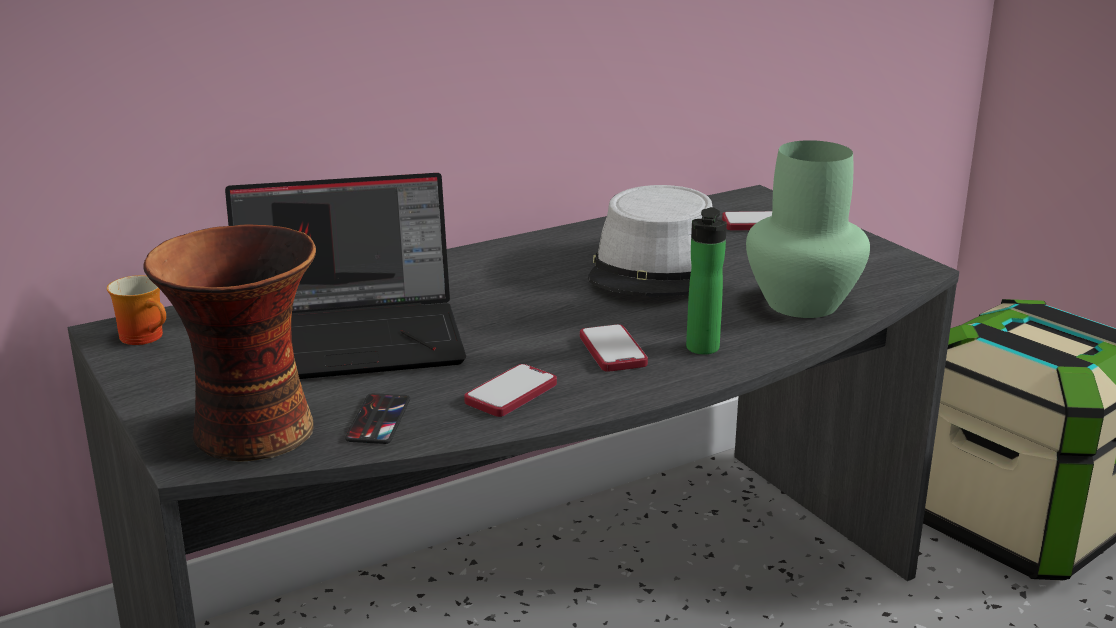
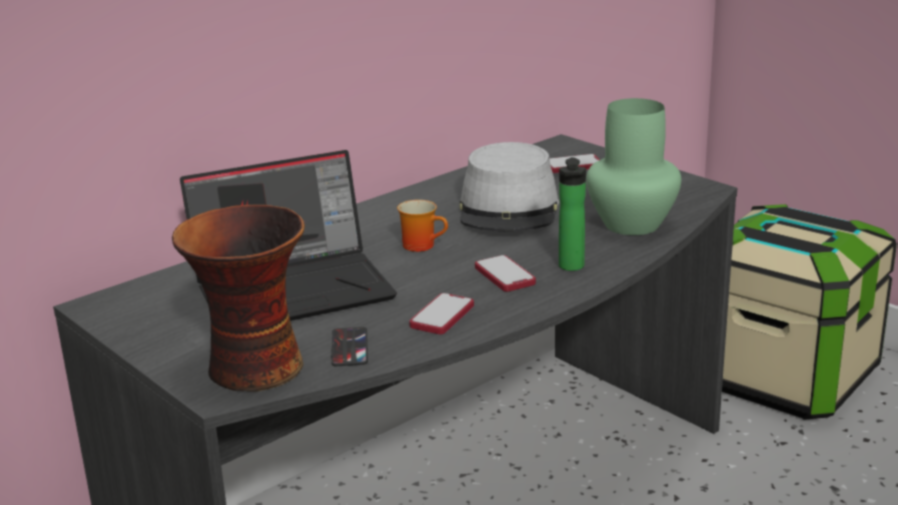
camera: 10 degrees left, 0 degrees up
mug [107,275,166,345] -> mug moved to [397,200,448,252]

